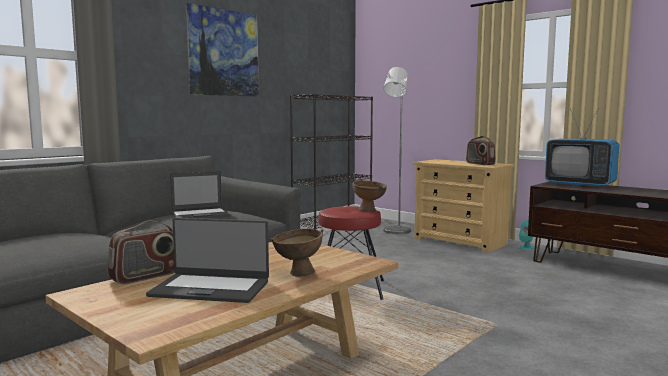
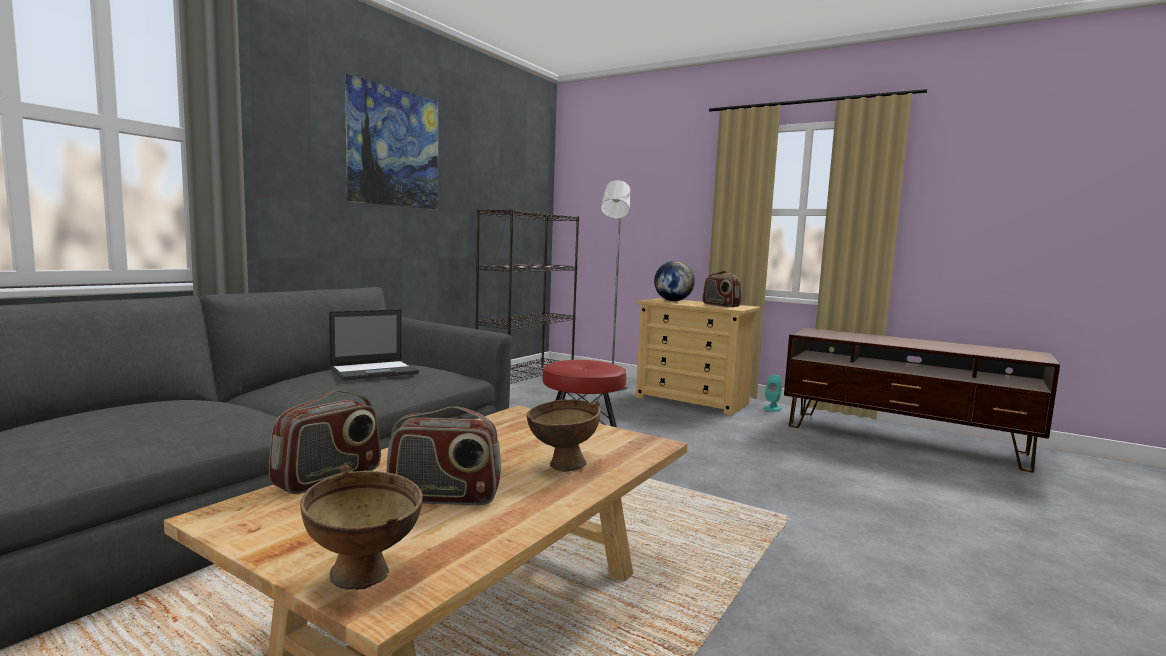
camera: 10 degrees left, 0 degrees up
laptop [146,218,269,303] -> radio [386,406,501,505]
brown bowl [352,178,387,211] -> brown bowl moved to [300,465,423,590]
television [545,108,619,187] -> none
none -> globe [654,261,695,301]

